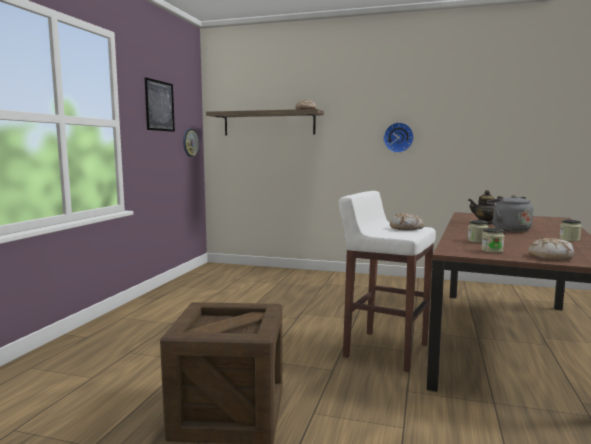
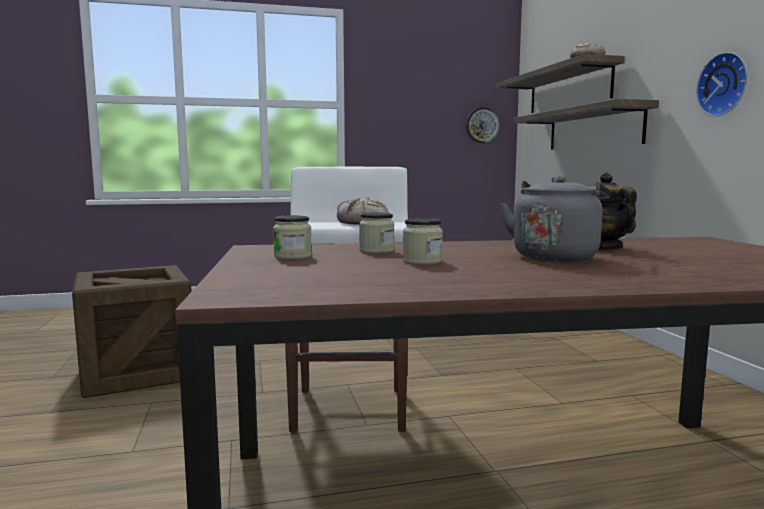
camera: 60 degrees right, 0 degrees up
picture [145,77,175,132] -> none
bread [528,238,574,261] -> none
jar [559,219,582,242] -> jar moved to [403,218,443,265]
none -> shelf [514,99,659,149]

